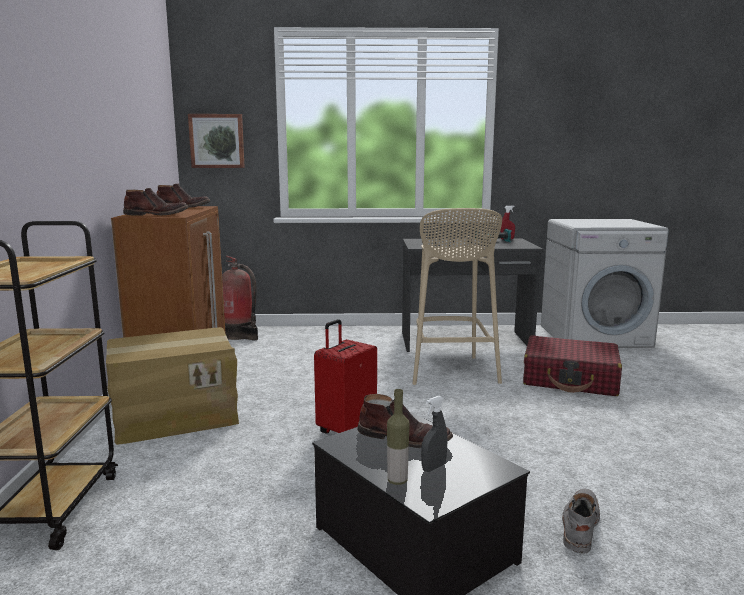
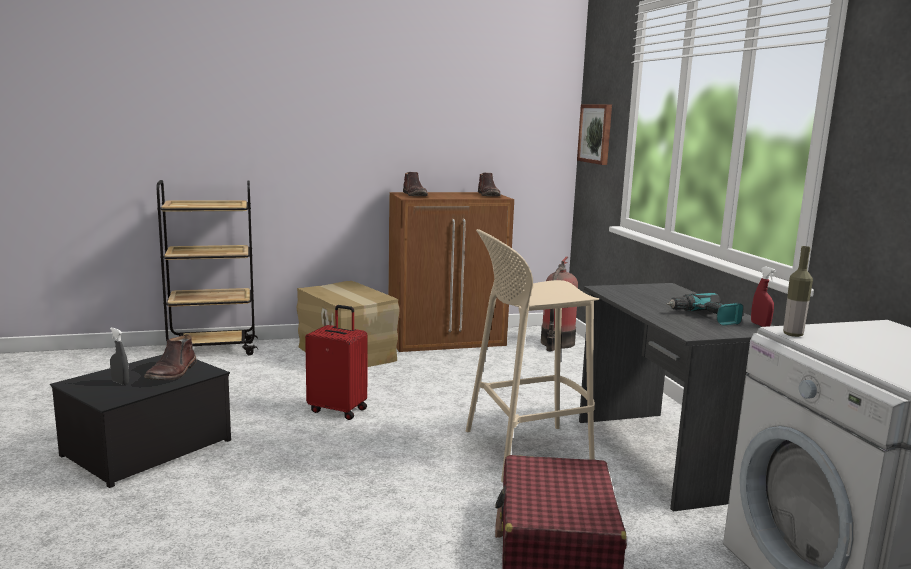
camera: 75 degrees right, 0 degrees up
bottle [387,389,409,485] -> bottle moved to [783,246,813,337]
grey boot [562,488,600,554] -> none

